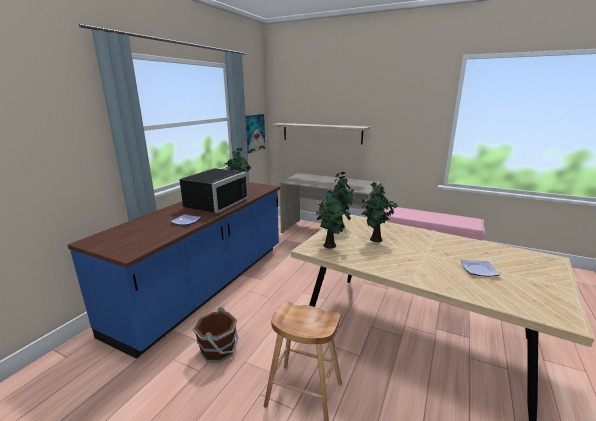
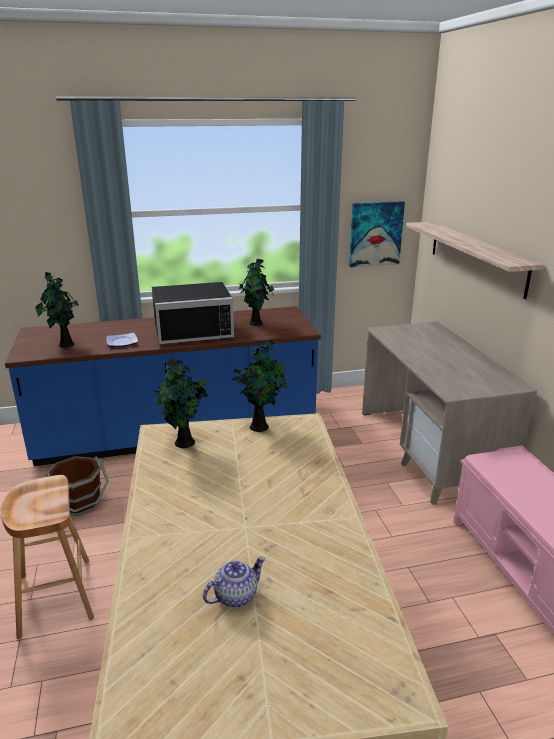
camera: 50 degrees right, 5 degrees up
potted plant [361,182,398,242] -> potted plant moved to [35,271,79,348]
plate [461,260,500,277] -> teapot [203,556,266,608]

